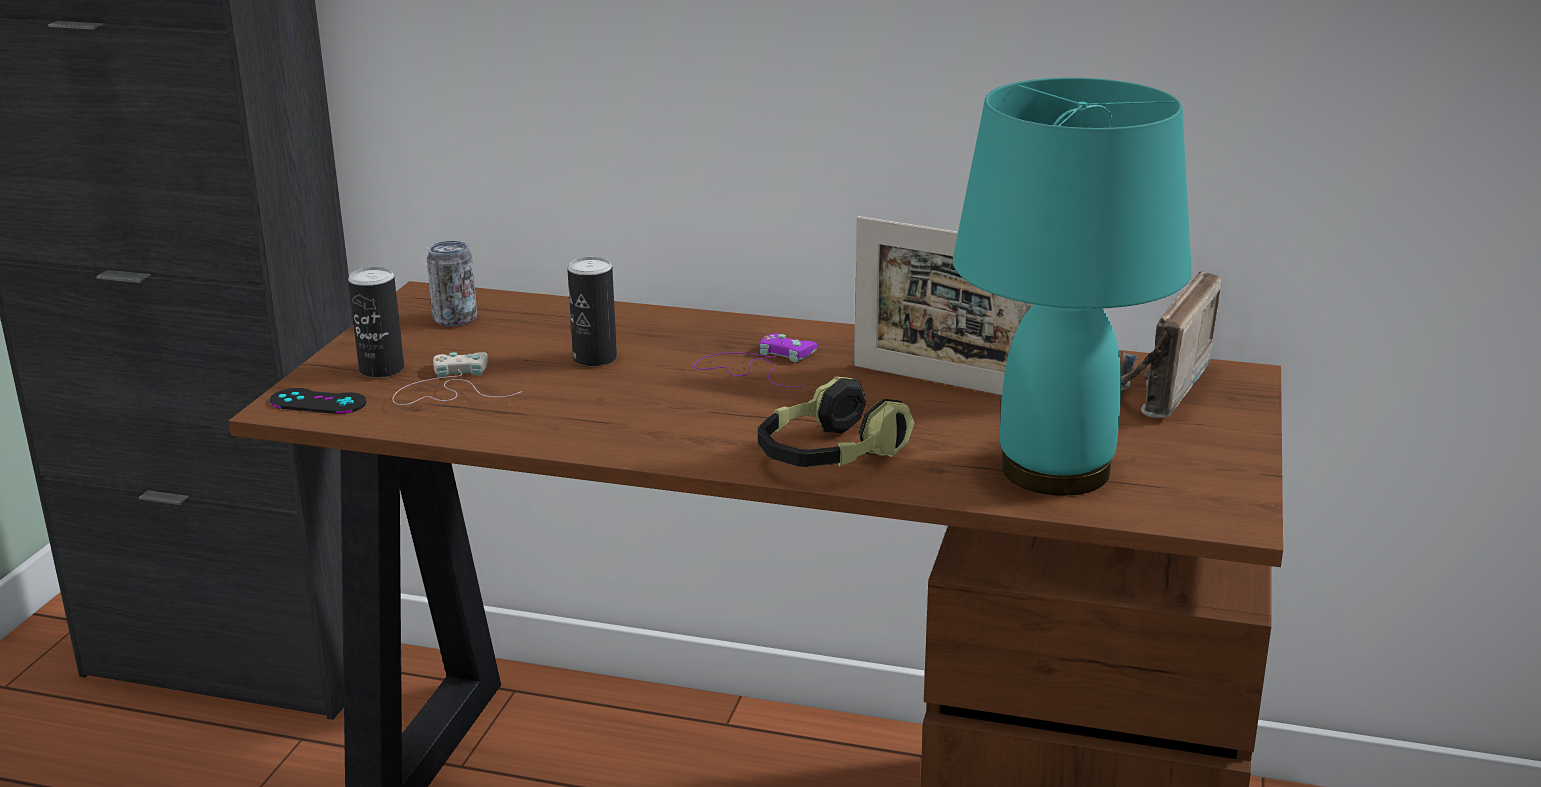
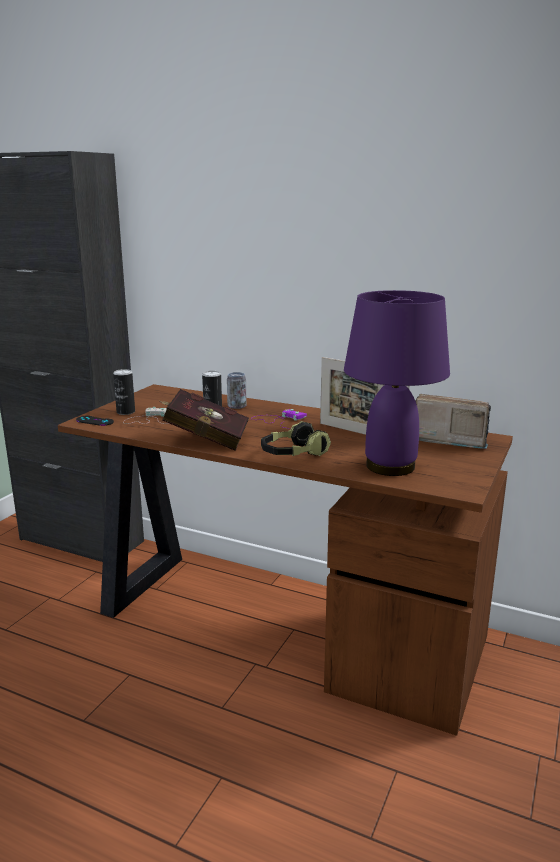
camera: 10 degrees right, 5 degrees down
can [427,241,477,327] -> can moved to [227,372,247,409]
turquoise table lamp [953,78,1192,496] -> purple table lamp [344,290,450,476]
radio [1119,270,1222,418] -> radio turned 75 degrees clockwise [416,394,491,449]
none -> red book [160,389,249,451]

